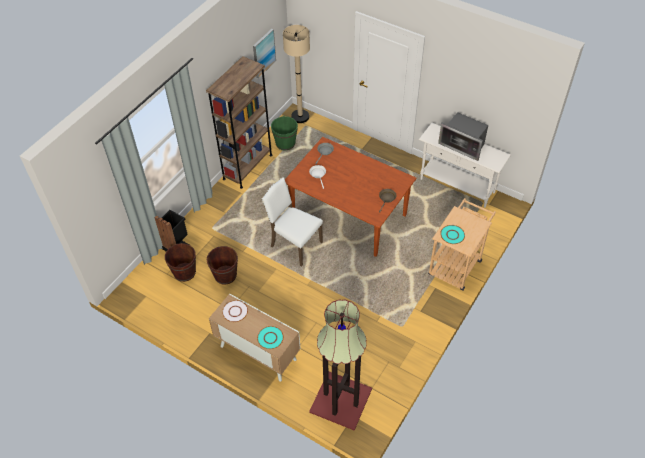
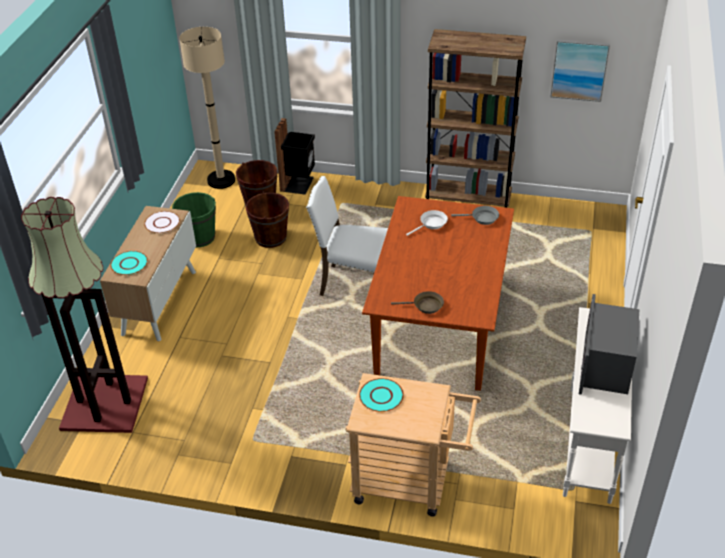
camera: 70 degrees right, 10 degrees down
white chair [261,177,323,266] -> white chair turned 90 degrees counterclockwise [306,176,388,296]
green bucket [271,116,298,150] -> green bucket moved to [172,192,216,247]
beige floor lamp [283,25,310,123] -> beige floor lamp moved to [179,27,235,189]

